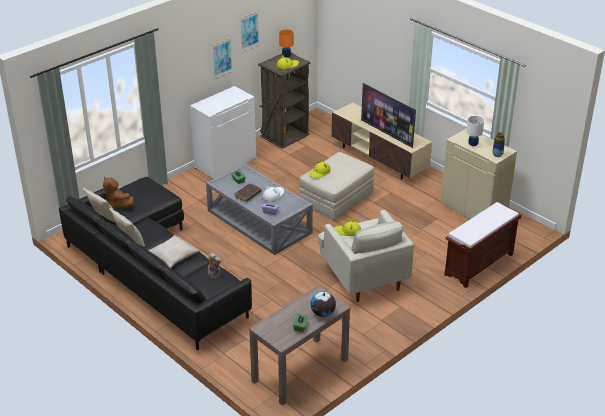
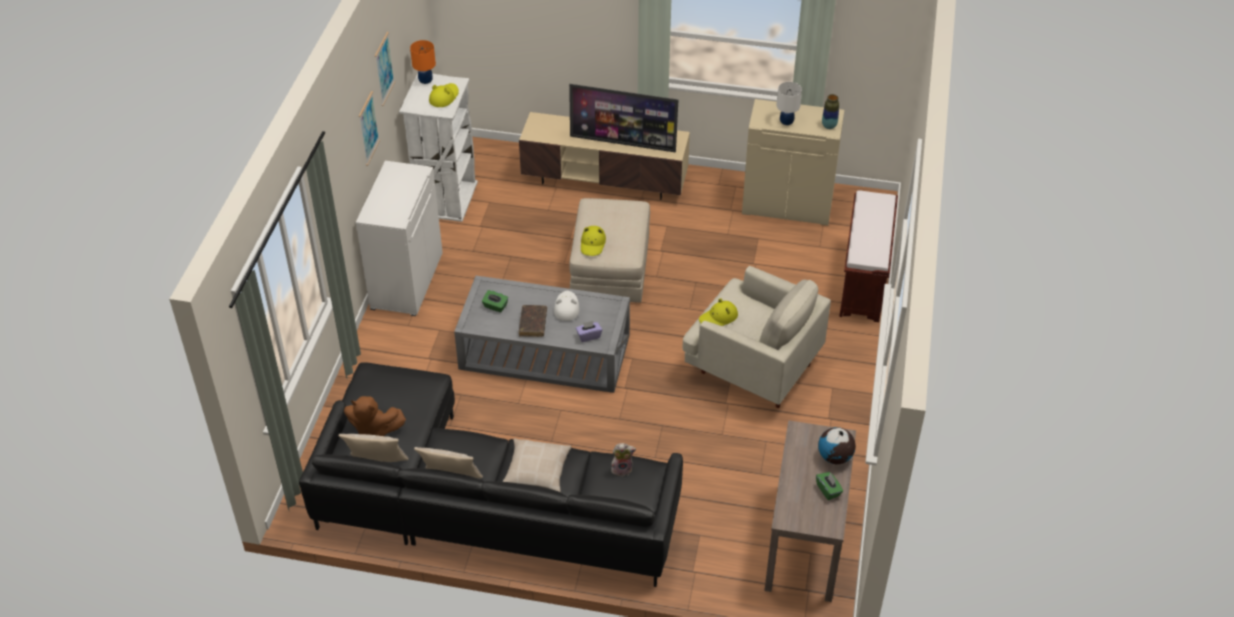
camera: 35 degrees left, 10 degrees up
brown bookcase [258,53,310,149] -> white bookcase [399,74,478,222]

